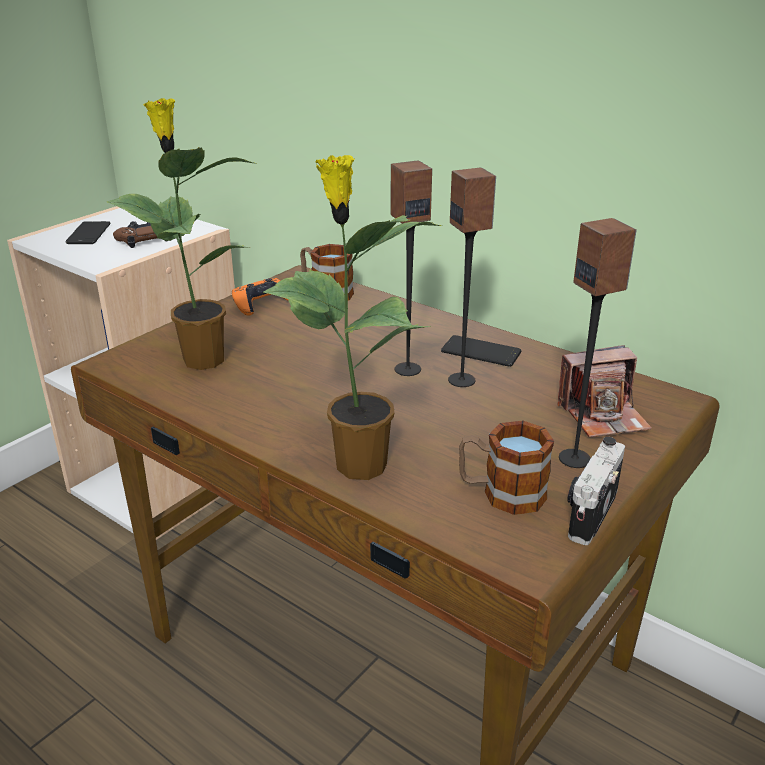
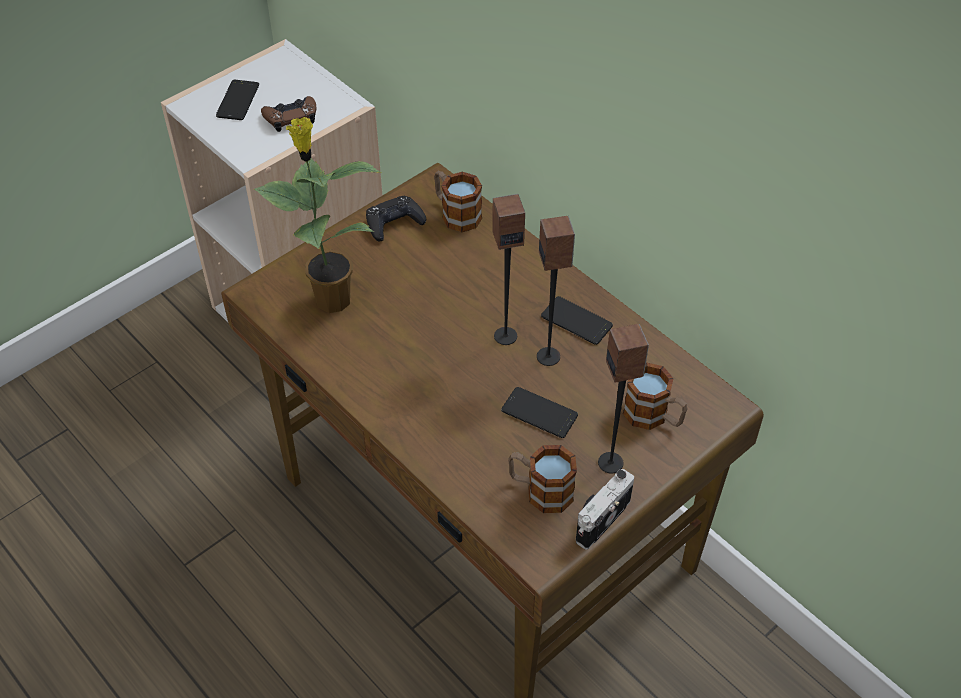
camera: 10 degrees right, 20 degrees up
orange game controller [232,278,289,316] -> black game controller [366,196,426,241]
potted plant [263,155,442,480] -> none
camera [558,345,652,437] -> mug [623,362,687,430]
none -> phone [501,387,578,438]

